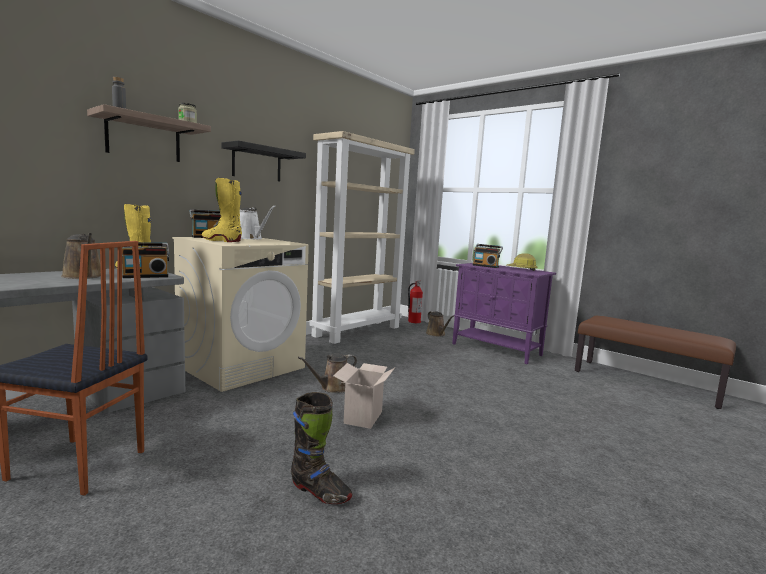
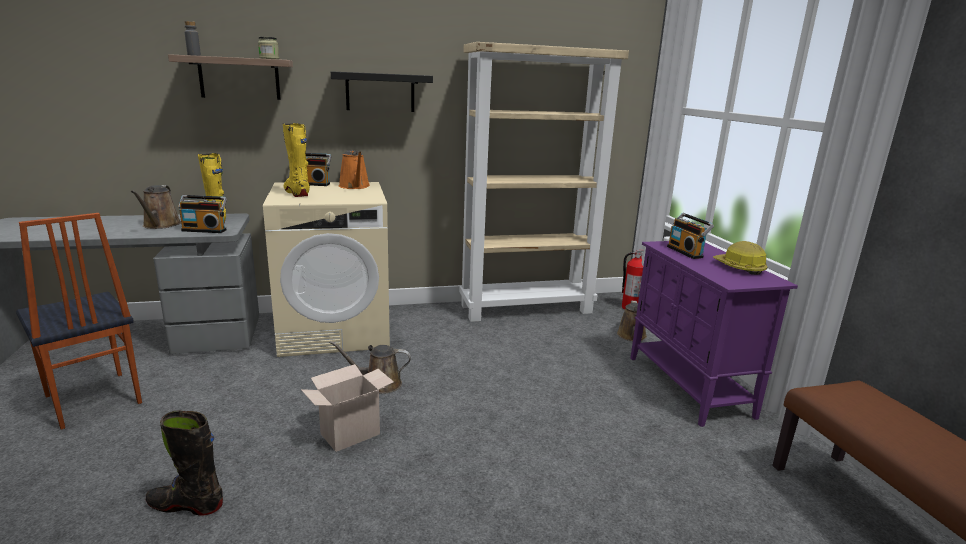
camera: 35 degrees right, 10 degrees up
white watering can [240,205,276,239] -> orange watering can [339,150,370,189]
black boot [291,392,352,504] -> black boot turned 120 degrees clockwise [146,410,223,515]

